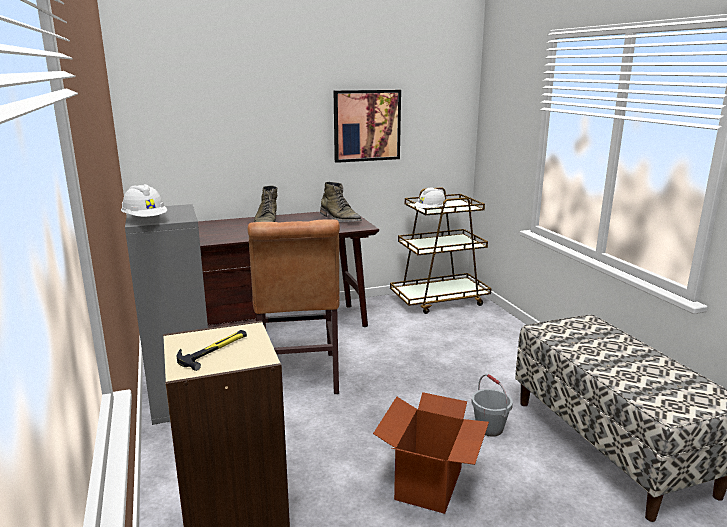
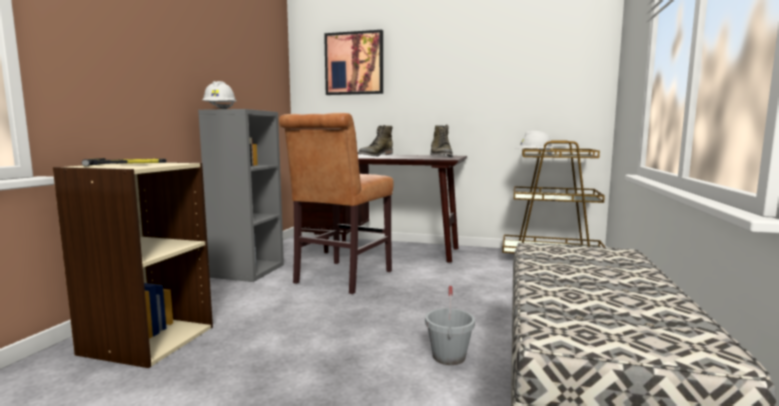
camera: 35 degrees right, 10 degrees down
picture [334,90,401,163] -> picture moved to [324,30,383,95]
cardboard box [373,392,489,514] -> none

